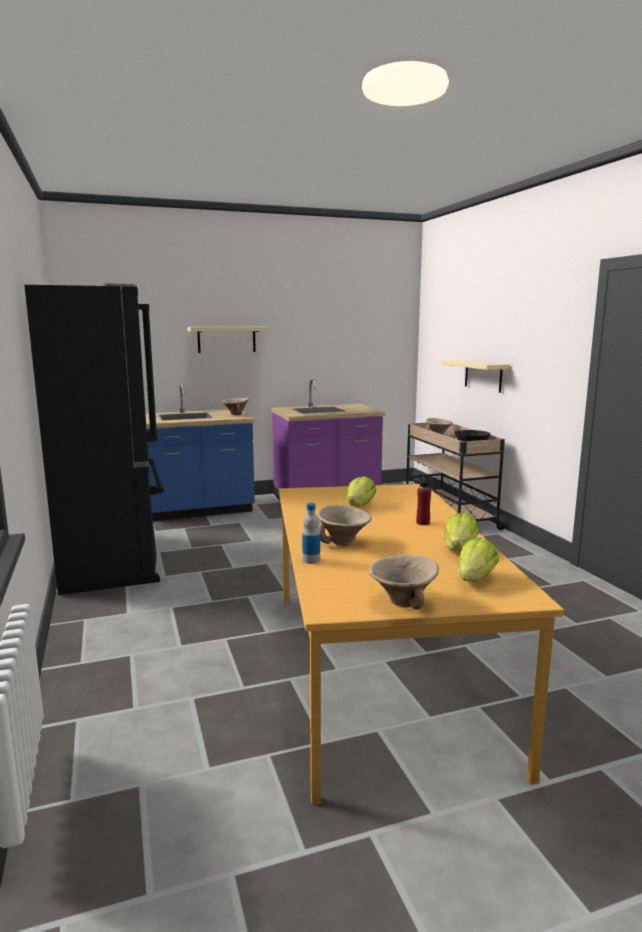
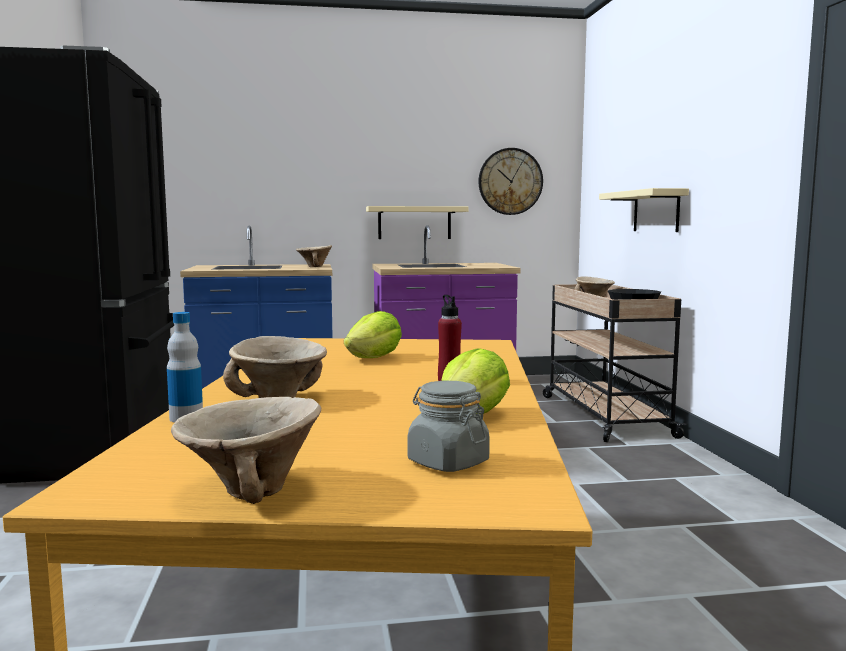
camera: 10 degrees right, 5 degrees down
beige shelf [187,327,269,353] -> beige shelf moved to [366,206,468,239]
lettuce [458,538,499,582] -> grey jar [407,381,490,472]
none -> wall clock [479,148,543,215]

